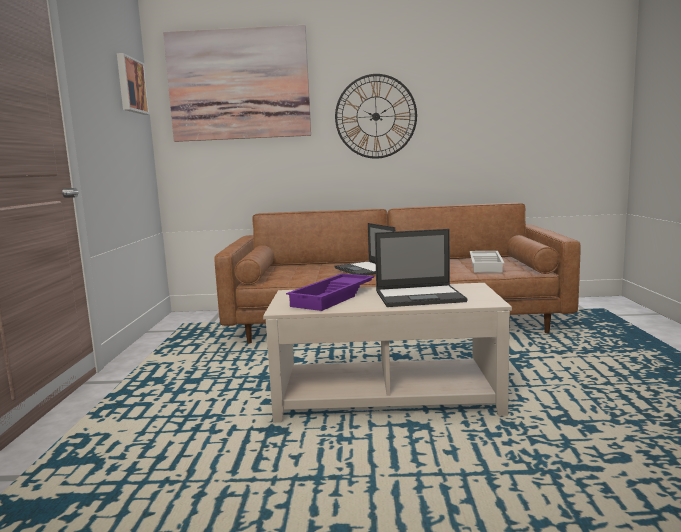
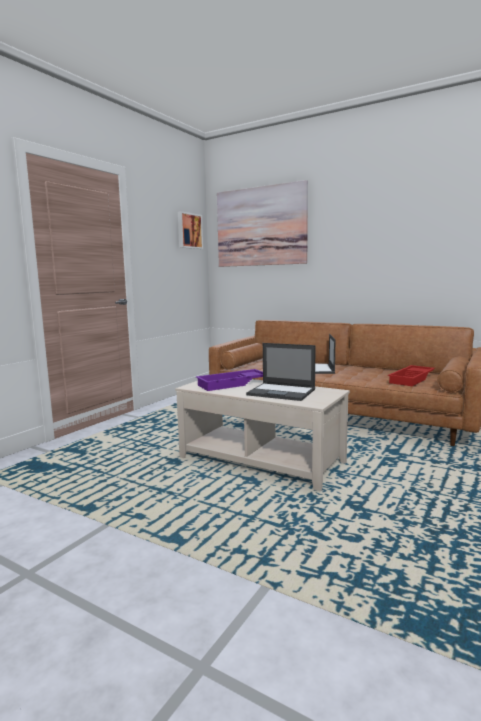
camera: 30 degrees right, 0 degrees up
wall clock [335,74,417,159] -> none
white tray [470,251,504,273] -> red tray [388,365,435,386]

